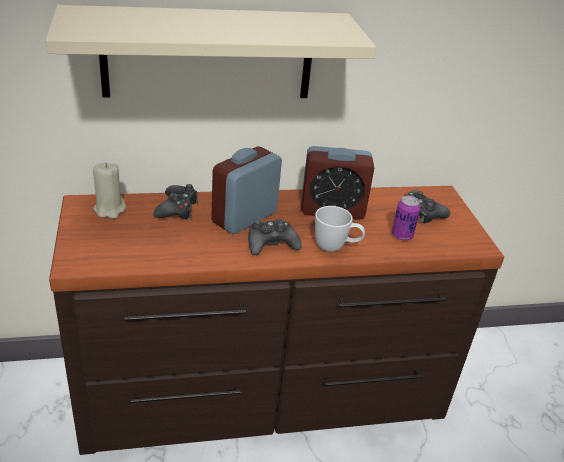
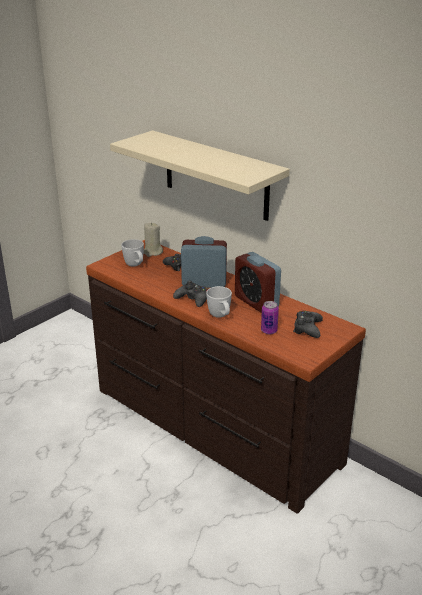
camera: 55 degrees right, 5 degrees down
none -> white mug [121,239,144,266]

